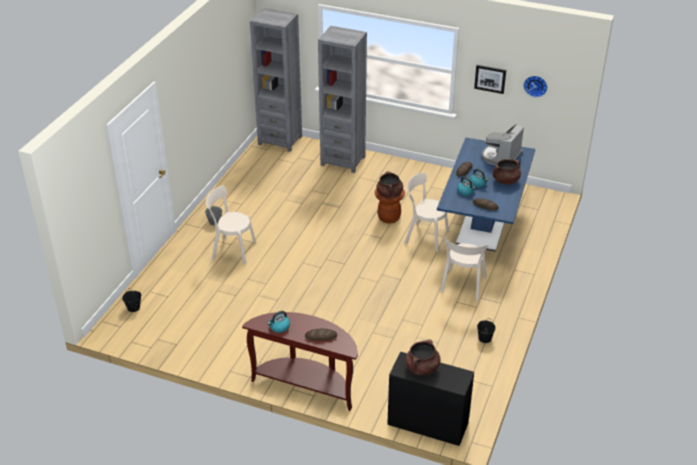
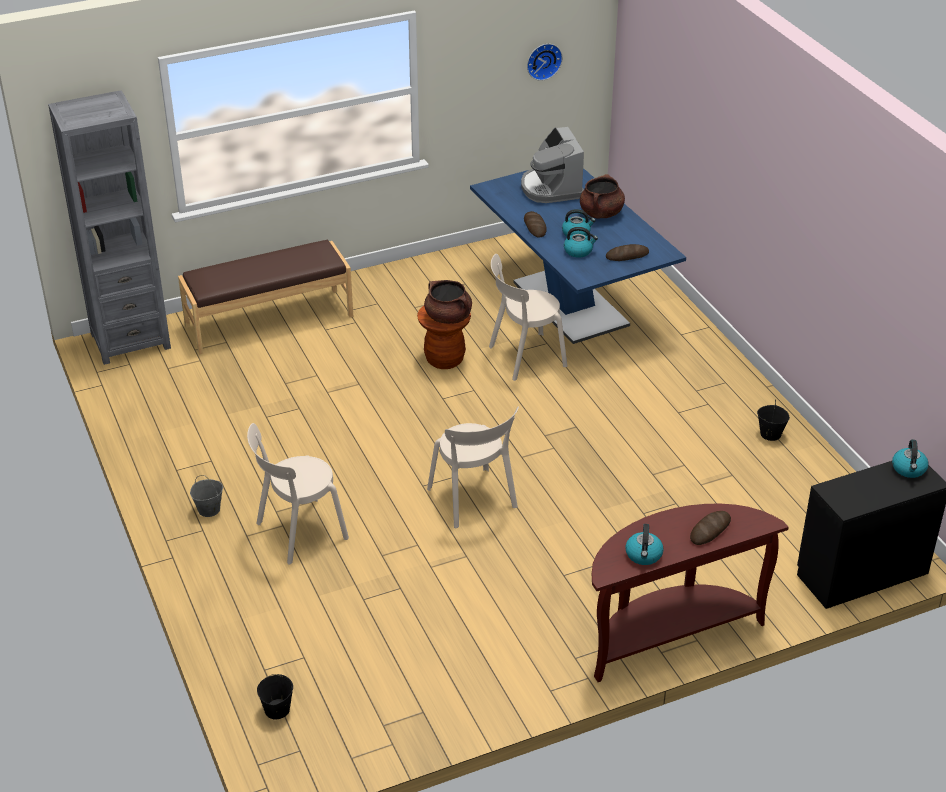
camera: 45 degrees left, 0 degrees up
grey bookcase [318,26,367,173] -> brown bench [178,240,353,354]
brown cooking pot [405,339,440,375] -> none
beige chair [440,236,488,301] -> beige chair moved to [427,406,519,528]
picture [474,65,506,94] -> none
none -> kettle [892,440,928,478]

